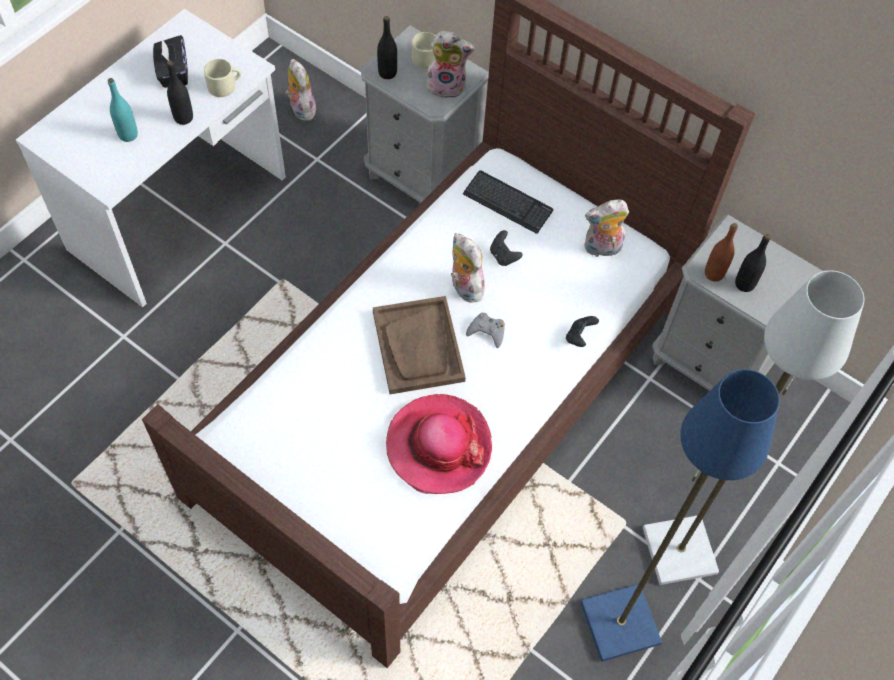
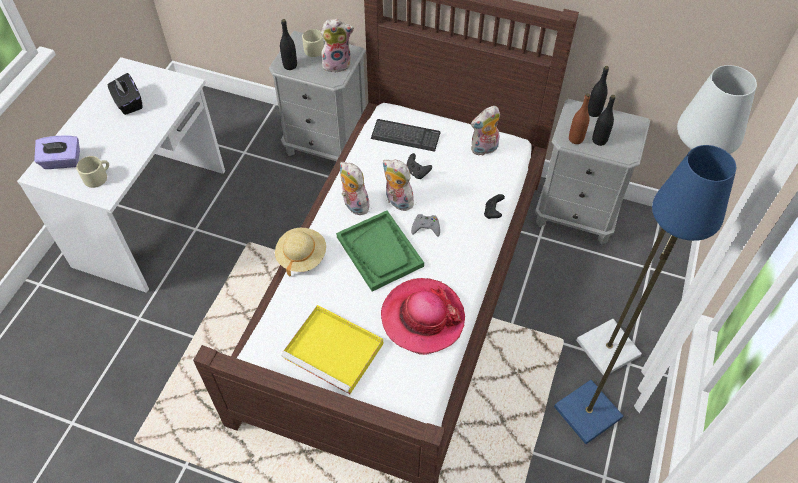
camera: 15 degrees left, 5 degrees down
turquoise bottle [108,78,138,142] -> none
black bottle [167,61,193,125] -> black bottle moved to [588,66,609,117]
beige mug [204,59,241,97] -> beige mug moved to [76,156,109,188]
plush toy [285,59,316,121] -> plush toy moved to [340,162,369,215]
brown tray [373,296,466,394] -> green tray [336,211,424,292]
none -> purple tissue box [34,136,80,169]
none -> beige hat [275,228,326,276]
none -> yellow tray [281,305,383,394]

